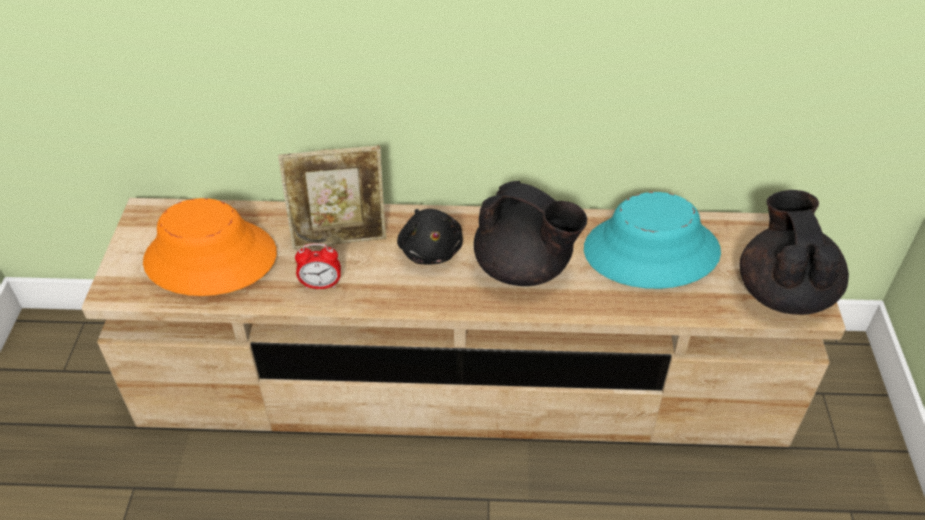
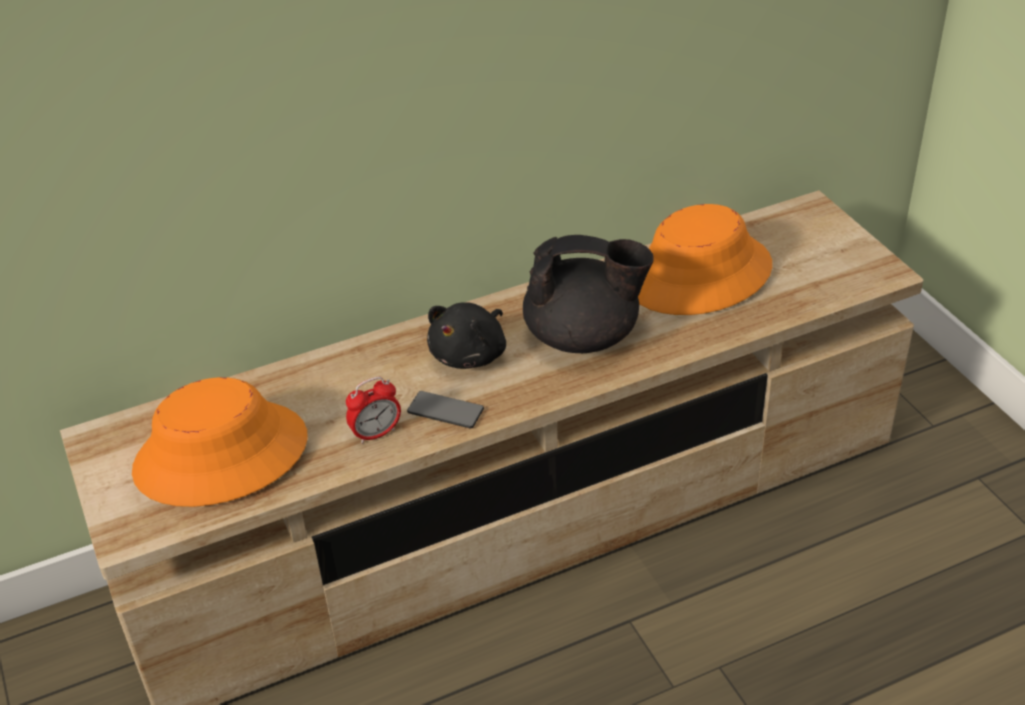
camera: 25 degrees left, 5 degrees down
picture frame [278,145,386,249] -> none
black plush toy [397,209,463,265] -> black plush toy turned 75 degrees clockwise [427,302,506,369]
turquoise hat [584,192,721,289] -> orange hat [638,204,772,315]
black teapot [739,190,849,315] -> none
none -> phone [407,391,484,428]

